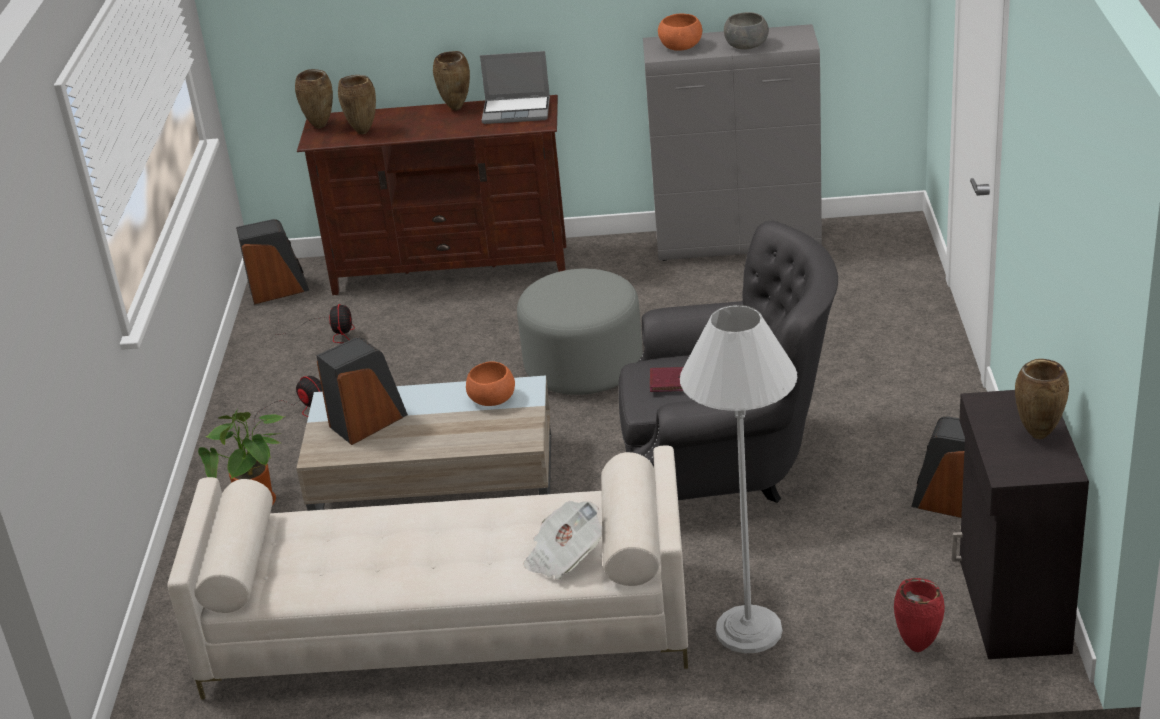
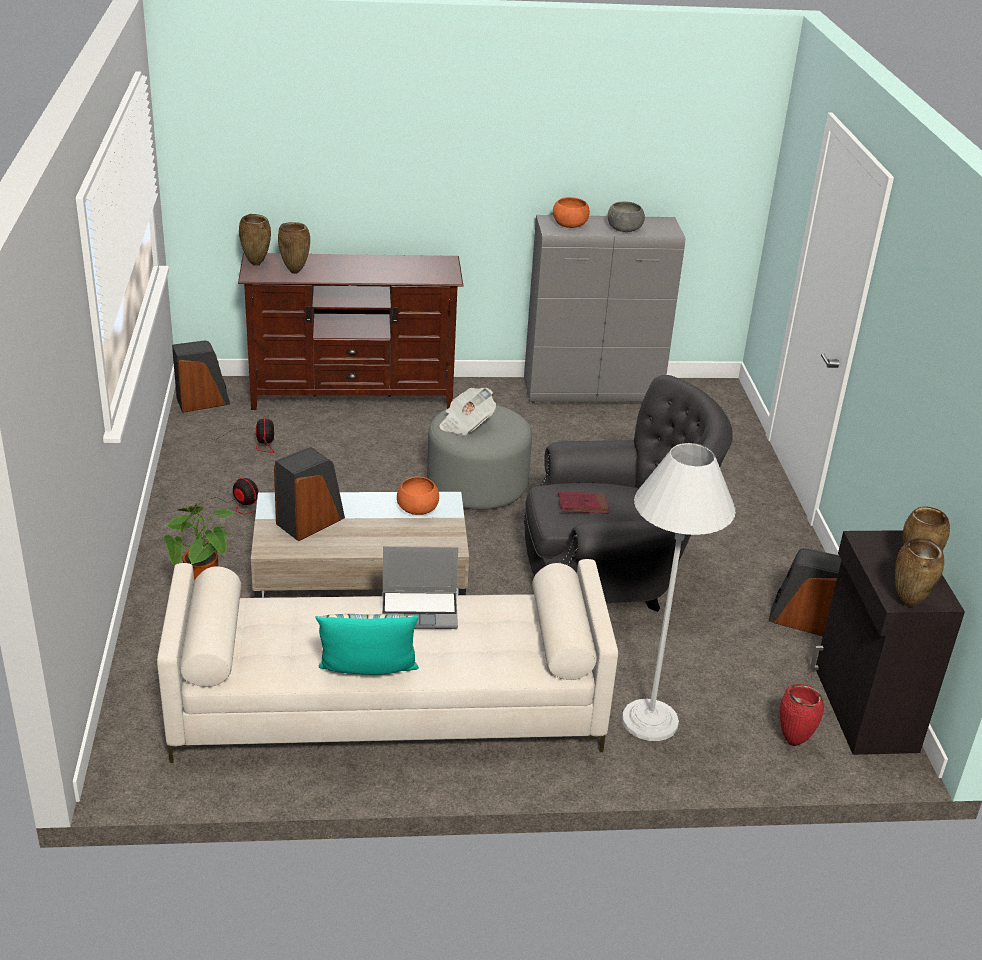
camera: 10 degrees left, 0 degrees up
brown vase [433,51,470,110] -> brown vase moved to [895,538,944,607]
laptop [480,51,550,124] -> laptop moved to [382,546,458,629]
newspaper [523,501,603,579] -> newspaper moved to [439,388,496,435]
none -> pillow [315,614,419,675]

